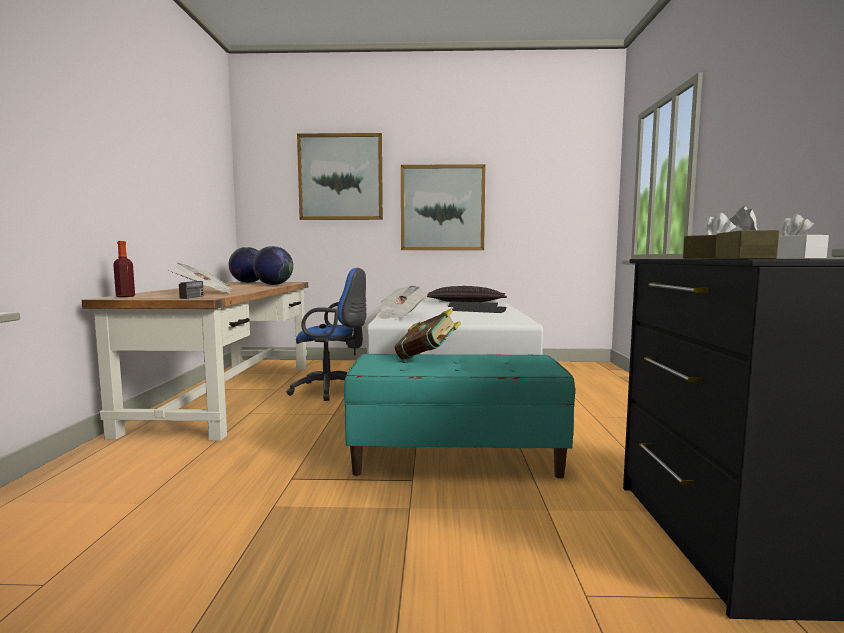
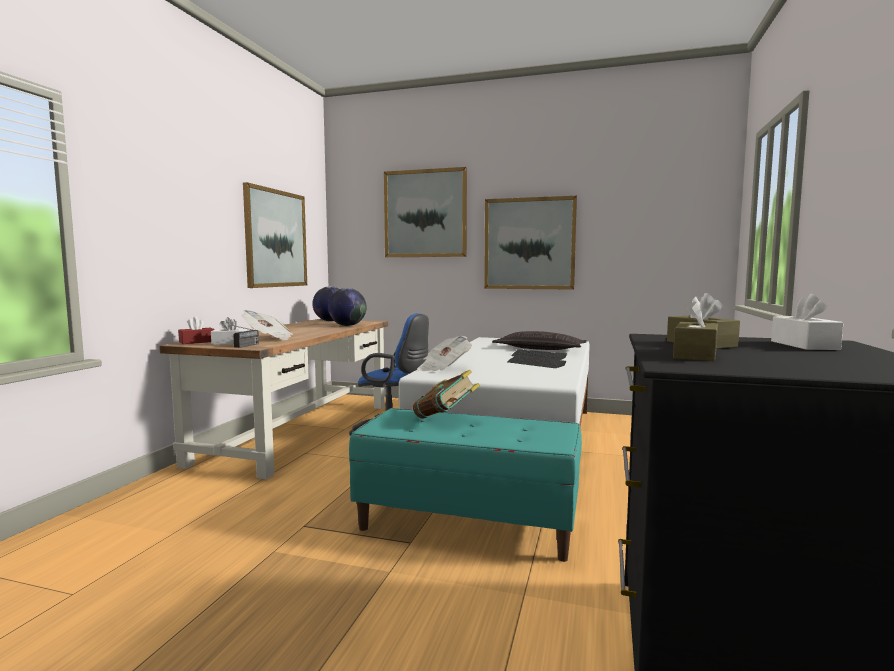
camera: 15 degrees right, 0 degrees up
bottle [113,241,135,297] -> red tissue box [178,316,214,344]
none -> white tissue box [211,317,247,345]
none -> picture [243,182,307,288]

